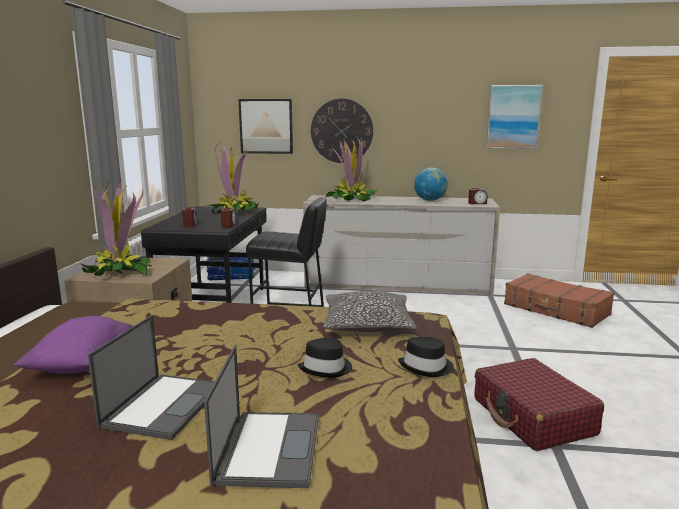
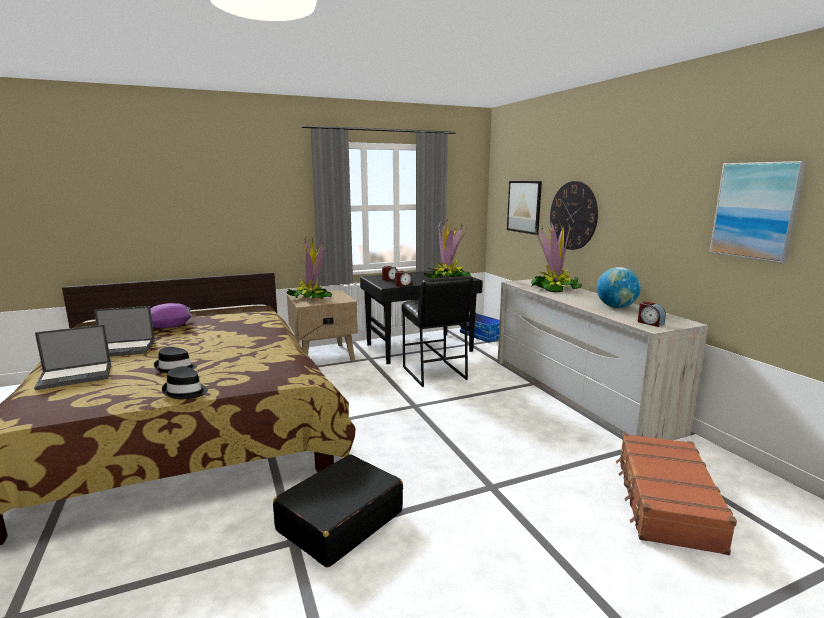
camera: 60 degrees right, 0 degrees up
pillow [323,291,417,332] -> none
red suitcase [475,358,604,451] -> black suitcase [273,455,403,568]

